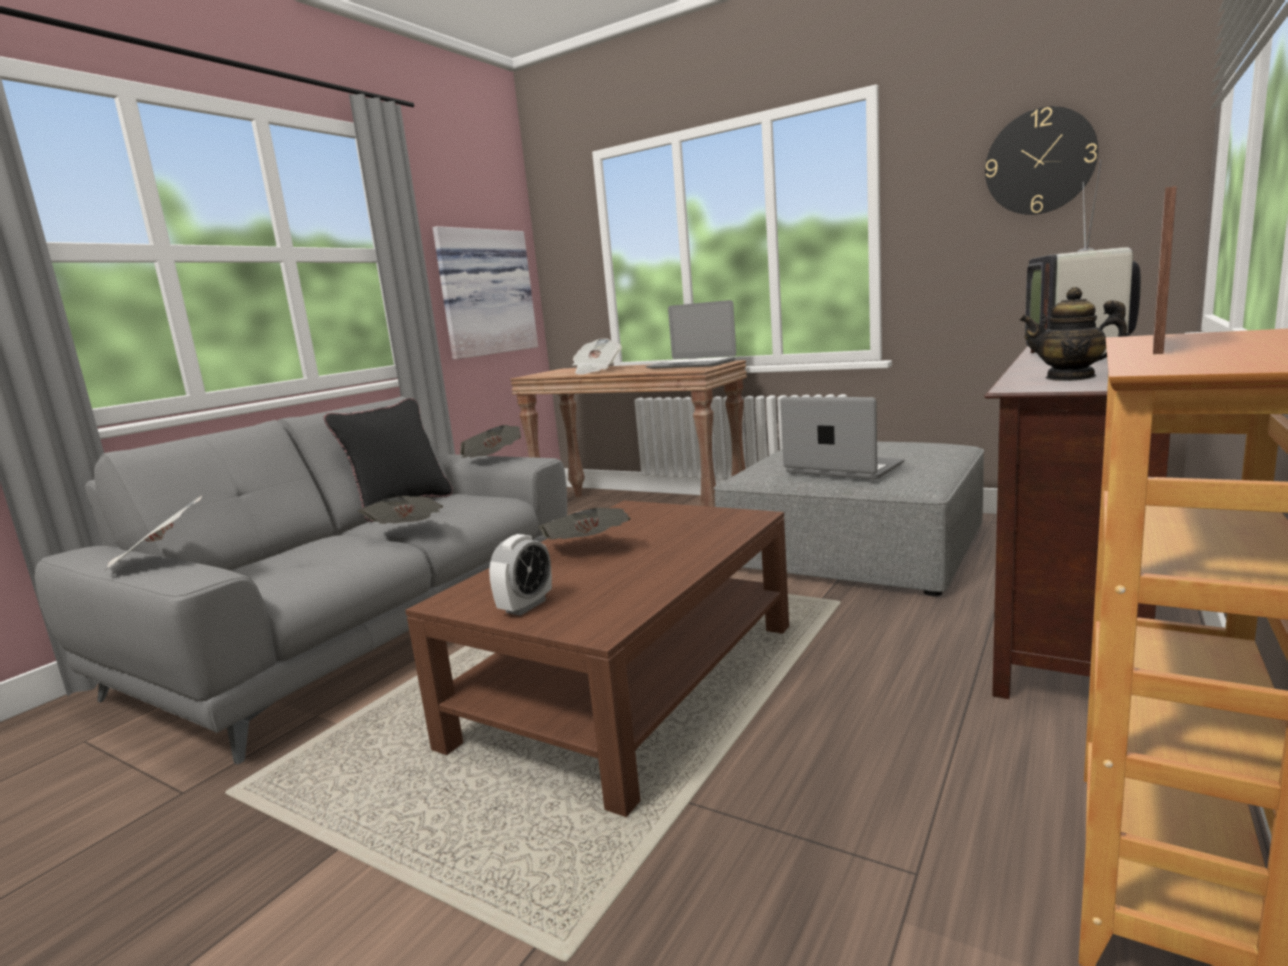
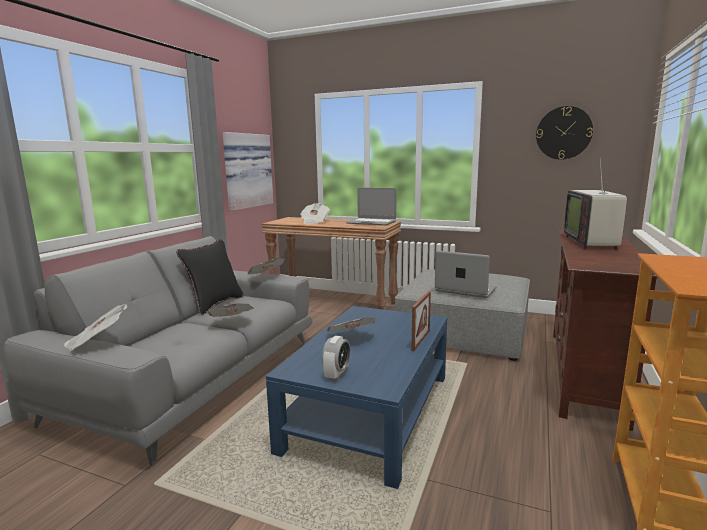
camera: 10 degrees left, 0 degrees up
brown coffee table [405,501,789,817] -> blue coffee table [266,306,447,489]
teapot [1019,287,1130,381] -> none
picture frame [1153,186,1177,354] -> picture frame moved to [411,291,431,351]

